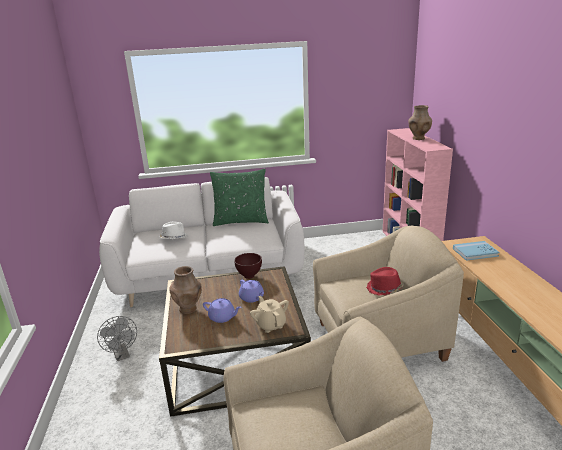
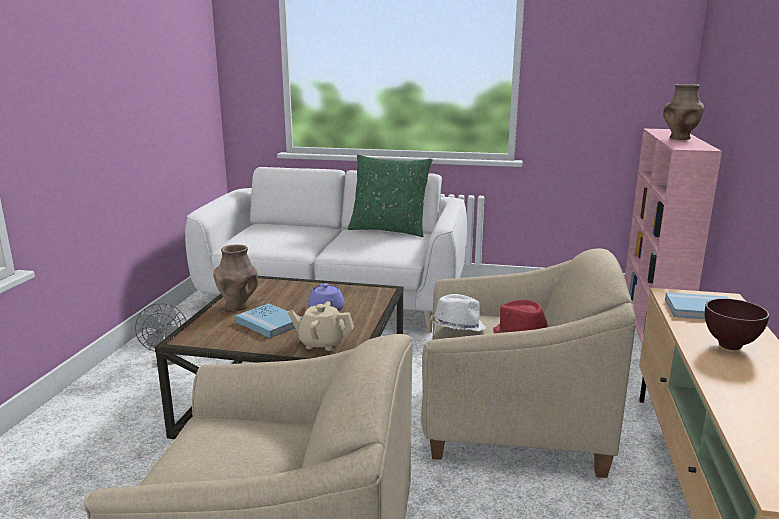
camera: 20 degrees right, 5 degrees down
white hat [160,222,188,239] -> white hat moved to [430,294,486,331]
purple teapot [203,298,241,323] -> blue book [235,303,302,338]
brown bowl [234,253,262,279] -> brown bowl moved to [705,298,769,350]
beige teapot [250,296,289,333] -> beige teapot turned 75 degrees counterclockwise [288,301,354,351]

